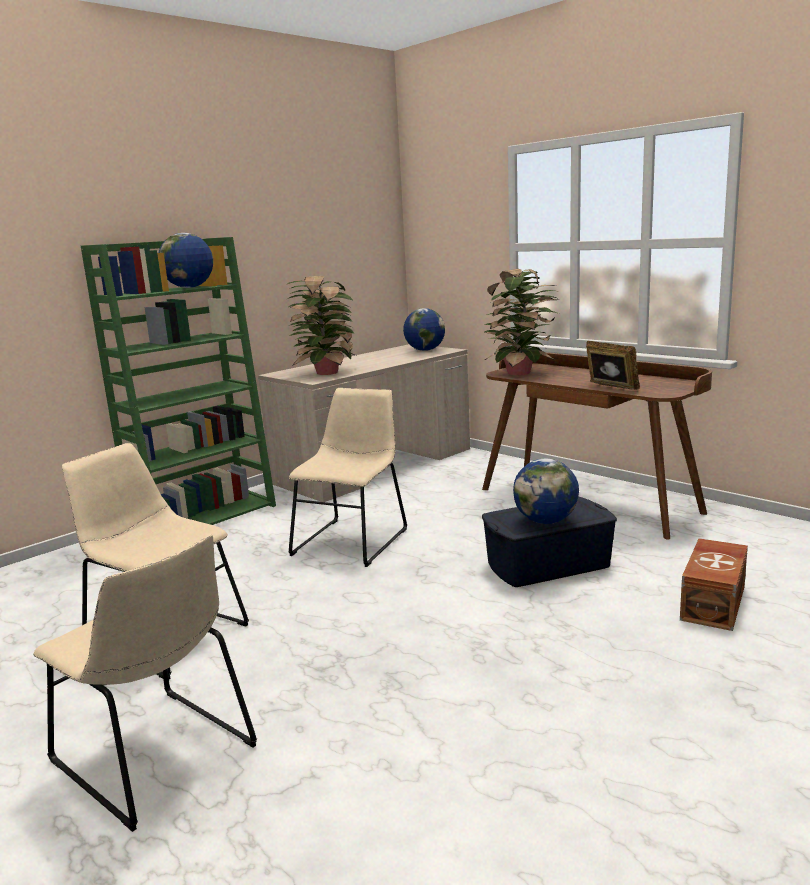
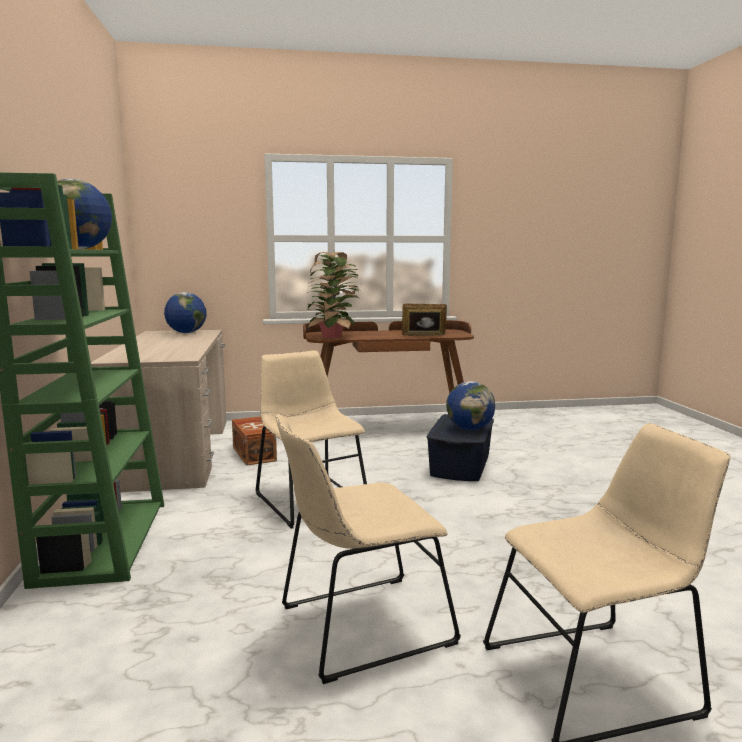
camera: 55 degrees left, 5 degrees down
potted plant [287,276,356,375] -> none
brown storage box [680,539,748,631] -> brown storage box moved to [232,416,277,466]

